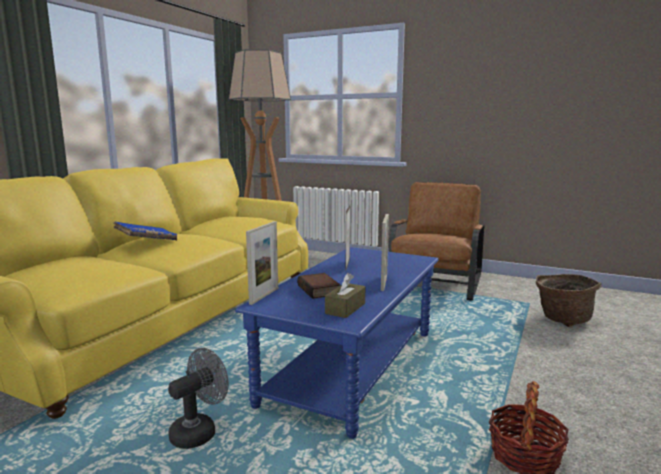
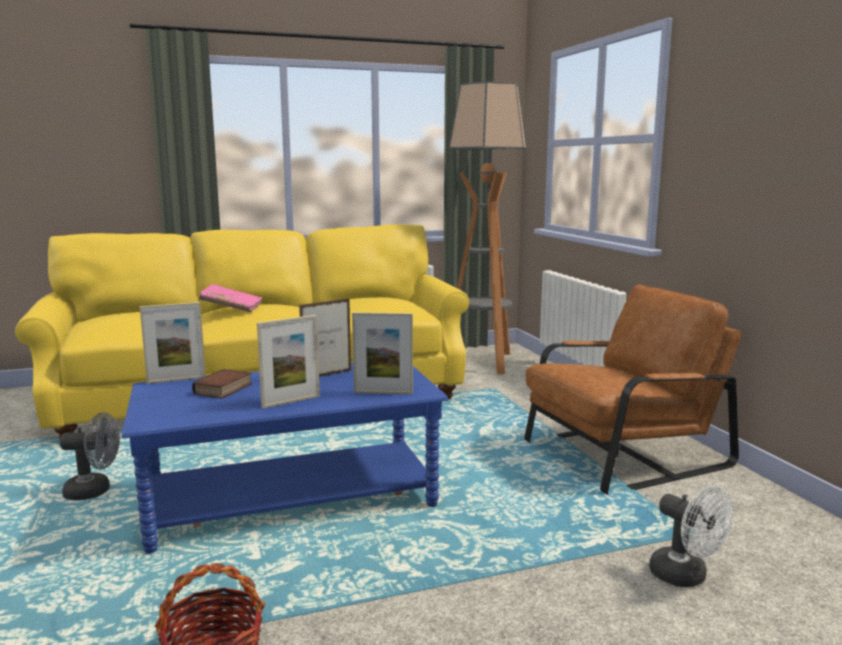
camera: 45 degrees right, 0 degrees up
blue book [114,222,177,240] -> pink book [199,284,262,312]
brown tissue box [325,273,365,318] -> none
basket [536,274,602,327] -> white fan [649,486,733,587]
none -> picture frame [352,312,413,394]

